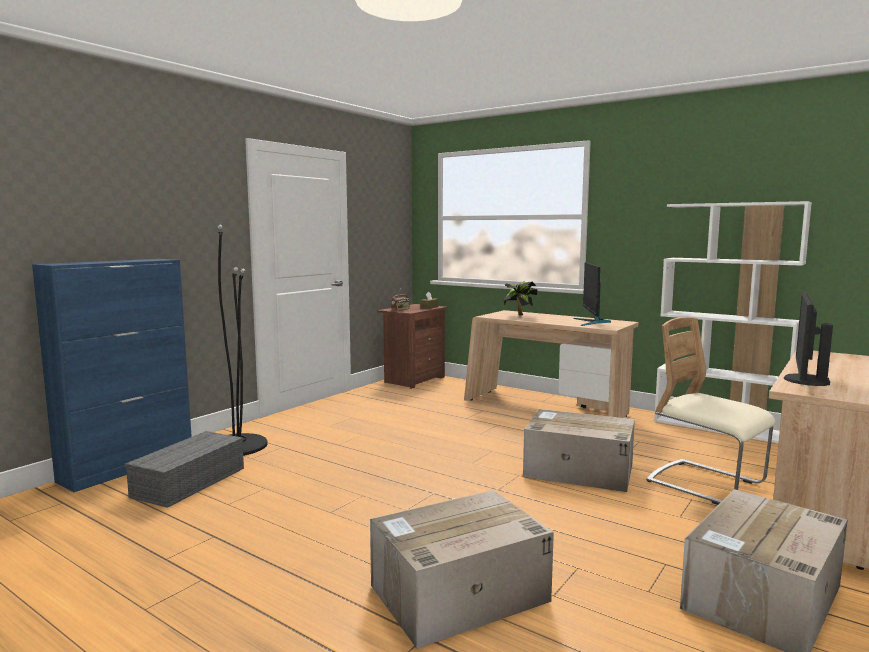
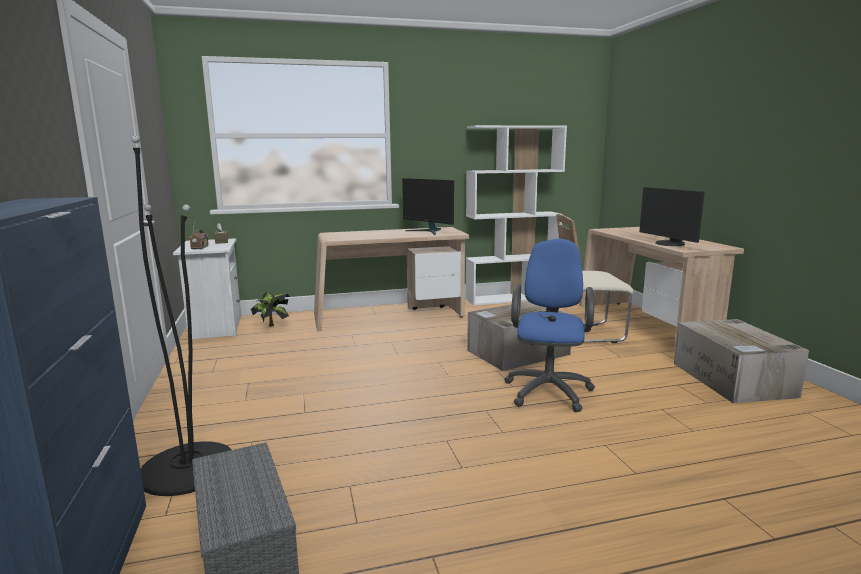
camera: 50 degrees left, 5 degrees up
cardboard box [370,490,554,649] -> none
brown nightstand [377,304,448,389] -> white nightstand [173,238,241,339]
potted plant [504,281,538,316] -> potted plant moved to [251,292,290,327]
none -> blue office chair [504,239,595,412]

